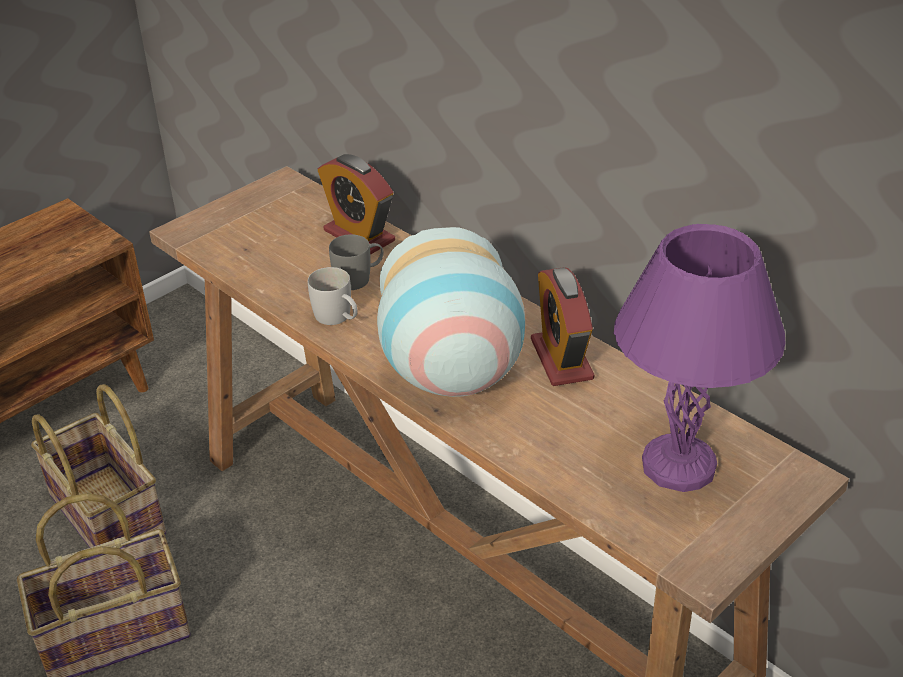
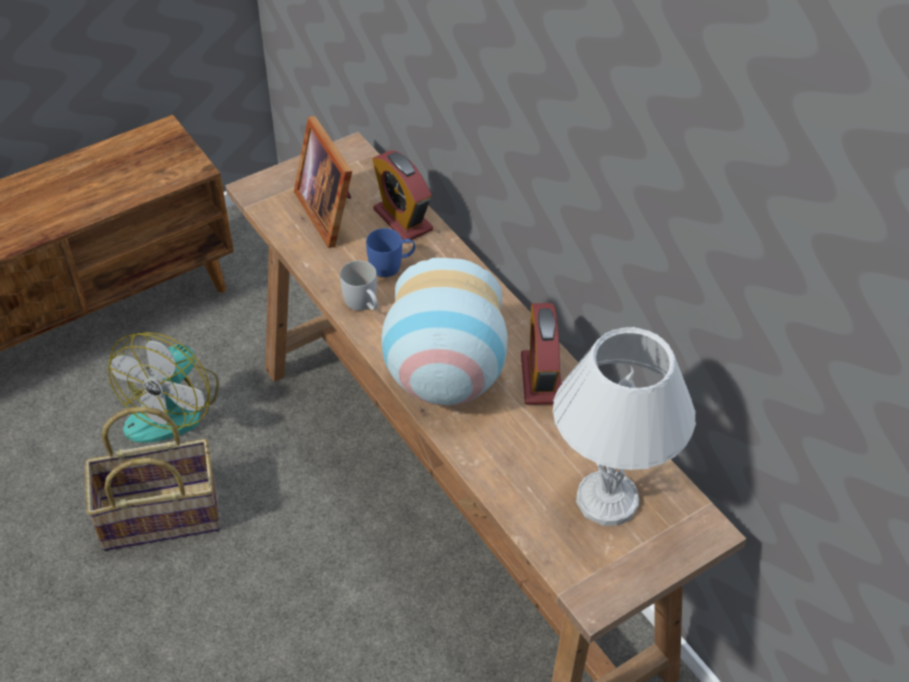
camera: 10 degrees right, 10 degrees up
basket [31,384,166,548] -> fan [108,332,219,443]
grey mug [329,234,384,290] -> blue mug [366,228,415,277]
purple table lamp [614,224,785,492] -> white table lamp [552,327,696,526]
none -> picture frame [294,116,352,248]

